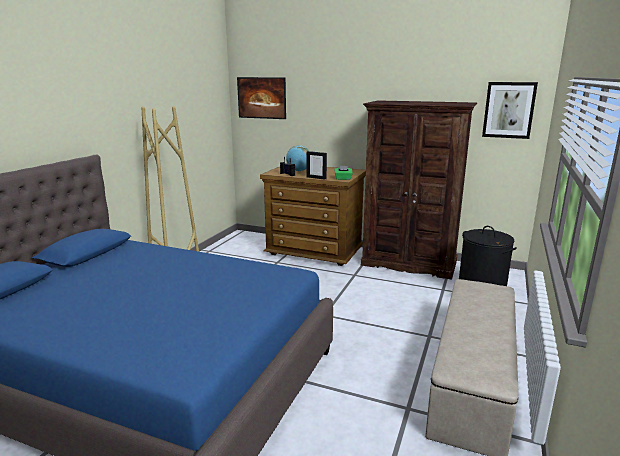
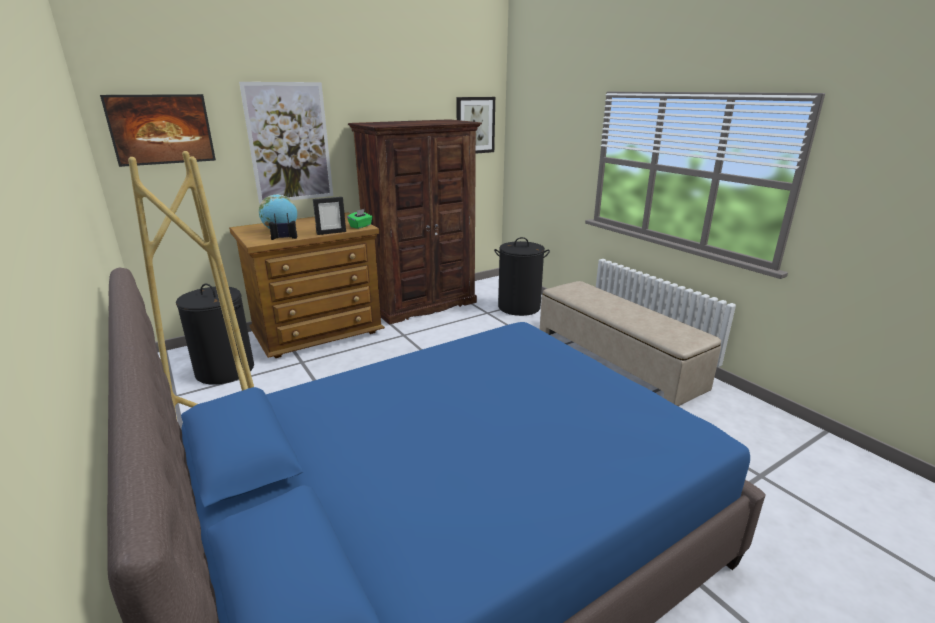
camera: 55 degrees left, 5 degrees up
none -> black laundry basket [176,284,254,384]
none -> picture [239,82,333,204]

